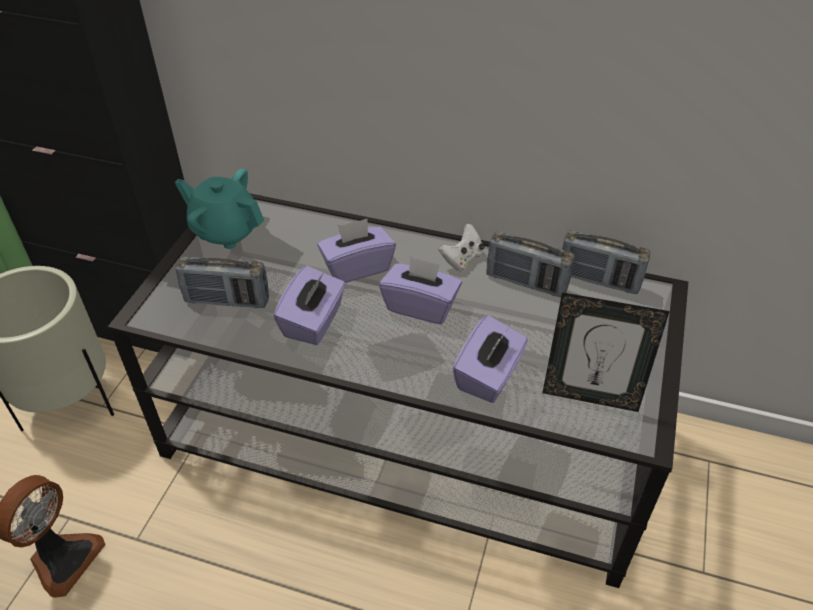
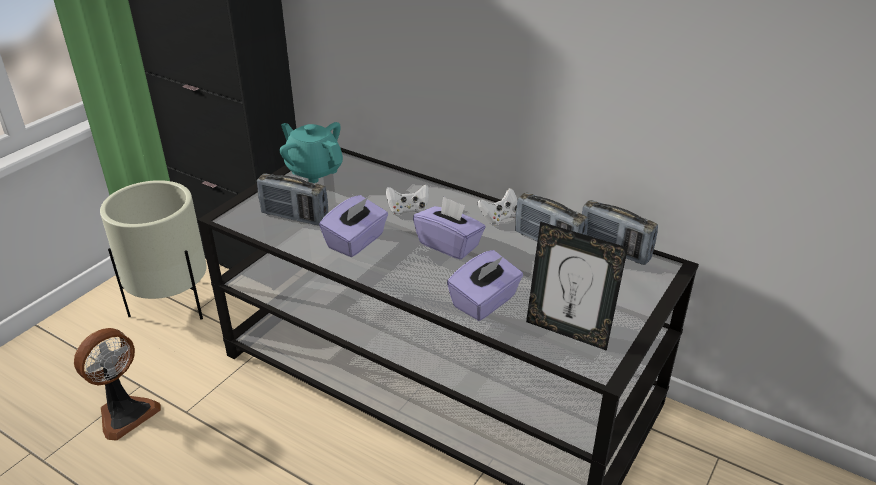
camera: 15 degrees right, 10 degrees down
purple tissue box [317,219,396,283] -> white game controller [386,185,429,216]

